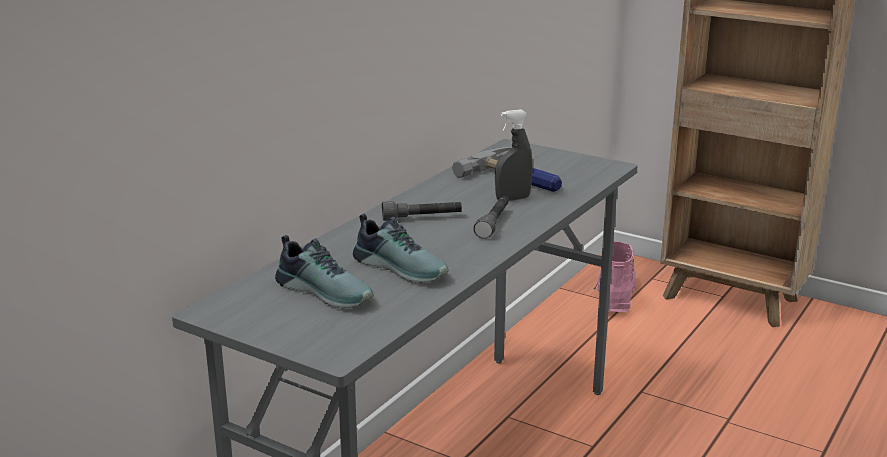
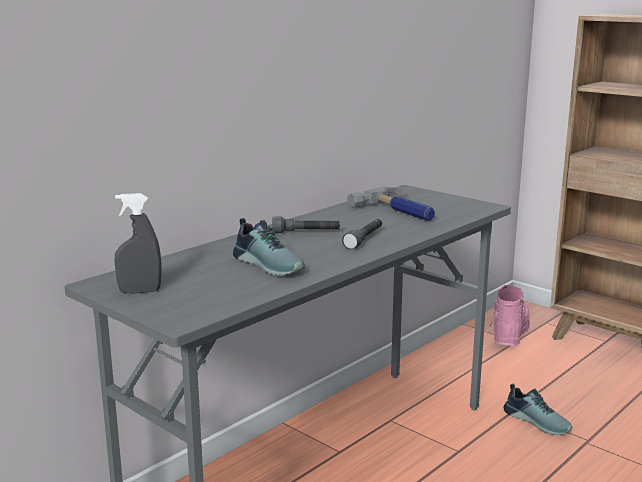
camera: 10 degrees right, 5 degrees down
shoe [275,235,374,309] -> shoe moved to [504,384,572,435]
grey spray bottle [495,109,533,201] -> grey spray bottle moved to [114,193,162,293]

